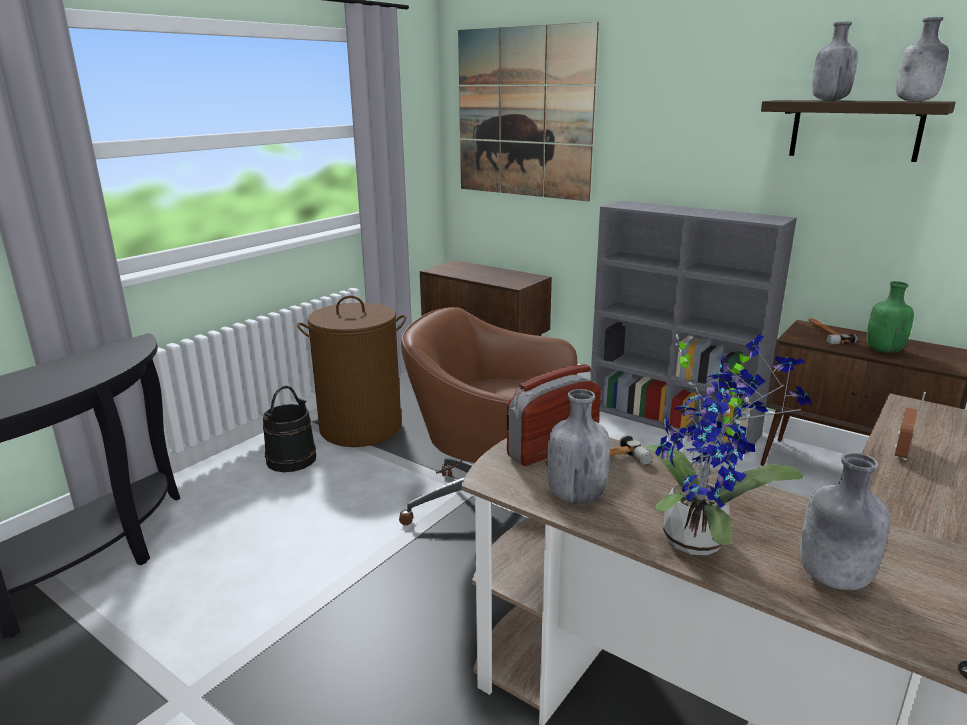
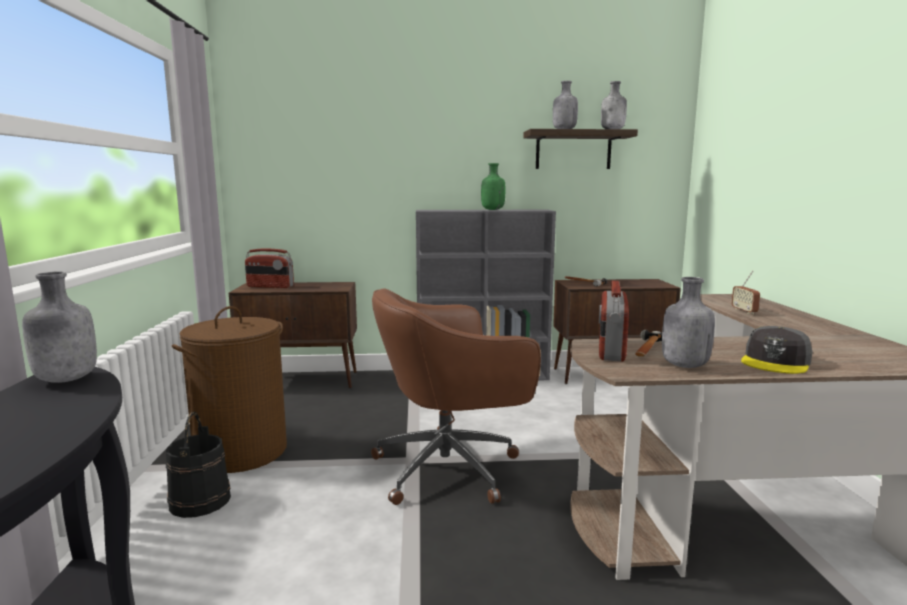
camera: 40 degrees left, 10 degrees down
picture [458,22,599,202] -> none
potted plant [644,334,812,555] -> grey cap [741,326,812,374]
grey bottle [800,452,890,590] -> grey bottle moved to [22,272,97,383]
green bottle [867,281,914,353] -> green bottle moved to [481,163,505,210]
none -> radio [245,249,294,288]

